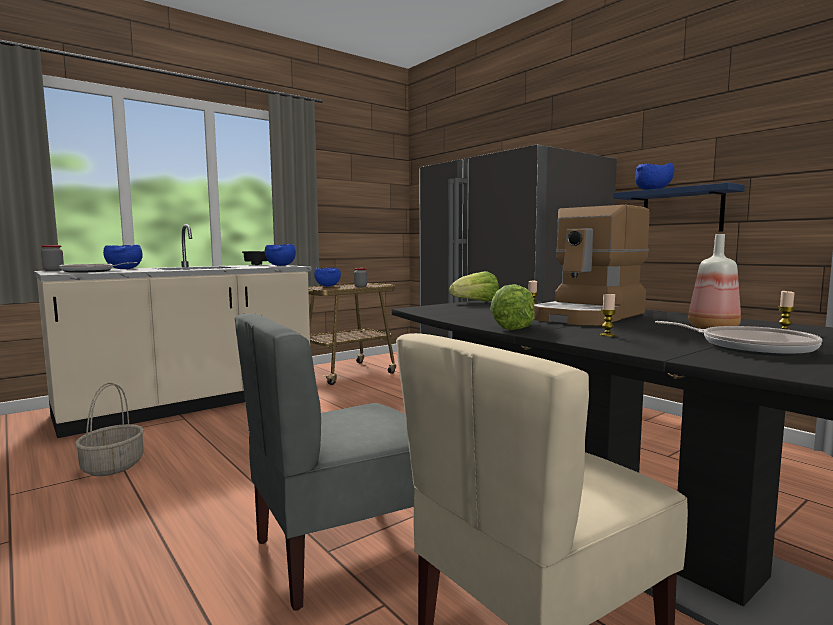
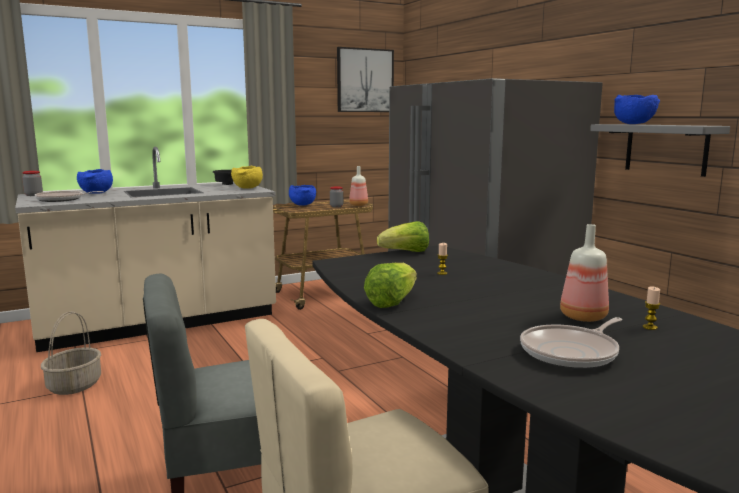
camera: 10 degrees right, 5 degrees up
blue bowl [265,244,296,266] -> yellow bowl [231,166,263,189]
coffee machine [534,205,649,326] -> none
candle [600,294,616,337] -> none
blue shelf [613,182,745,232] -> grey shelf [590,124,730,177]
frying pan [655,321,822,356] -> frying pan turned 90 degrees clockwise [520,317,622,369]
none -> picture [337,47,394,112]
none -> bottle [349,166,368,206]

